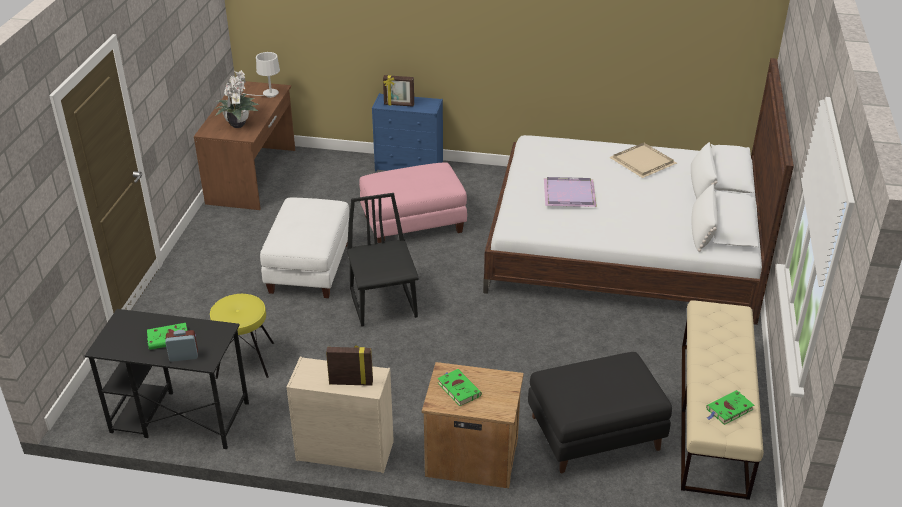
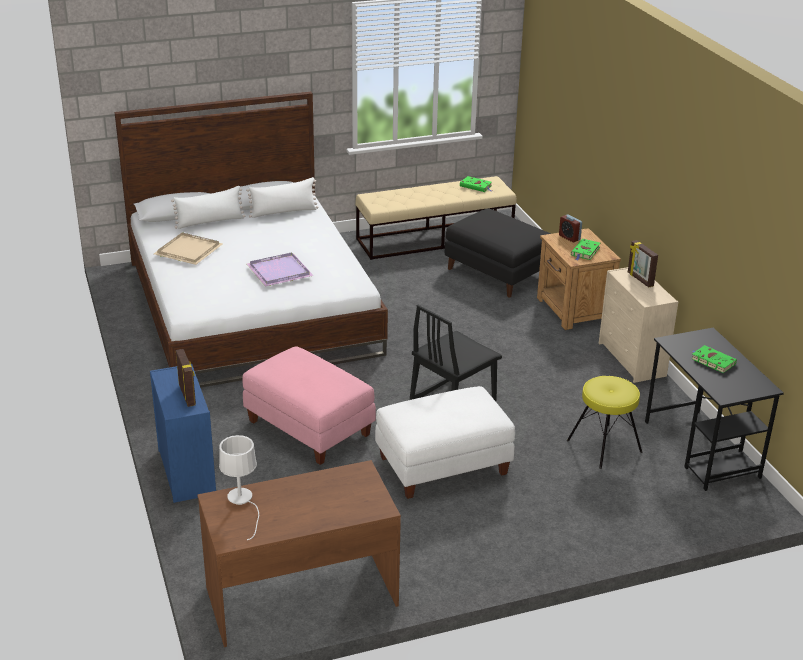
camera: 120 degrees left, 5 degrees down
alarm clock [165,330,198,362] -> alarm clock moved to [559,214,582,242]
potted plant [215,70,259,128] -> none

